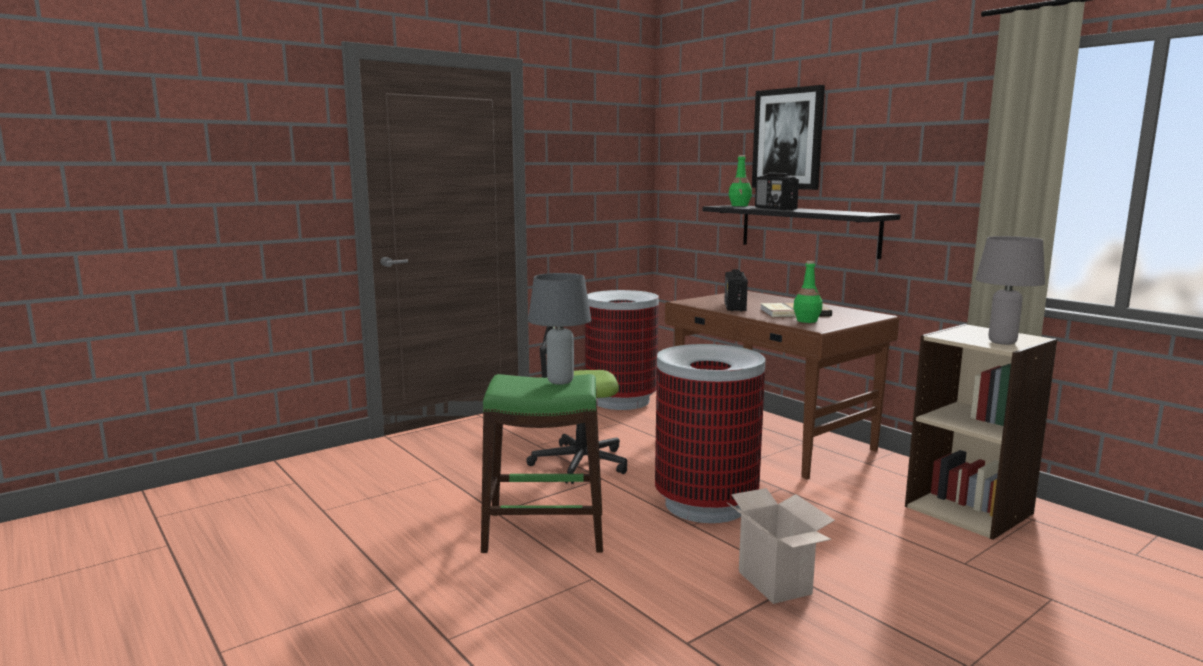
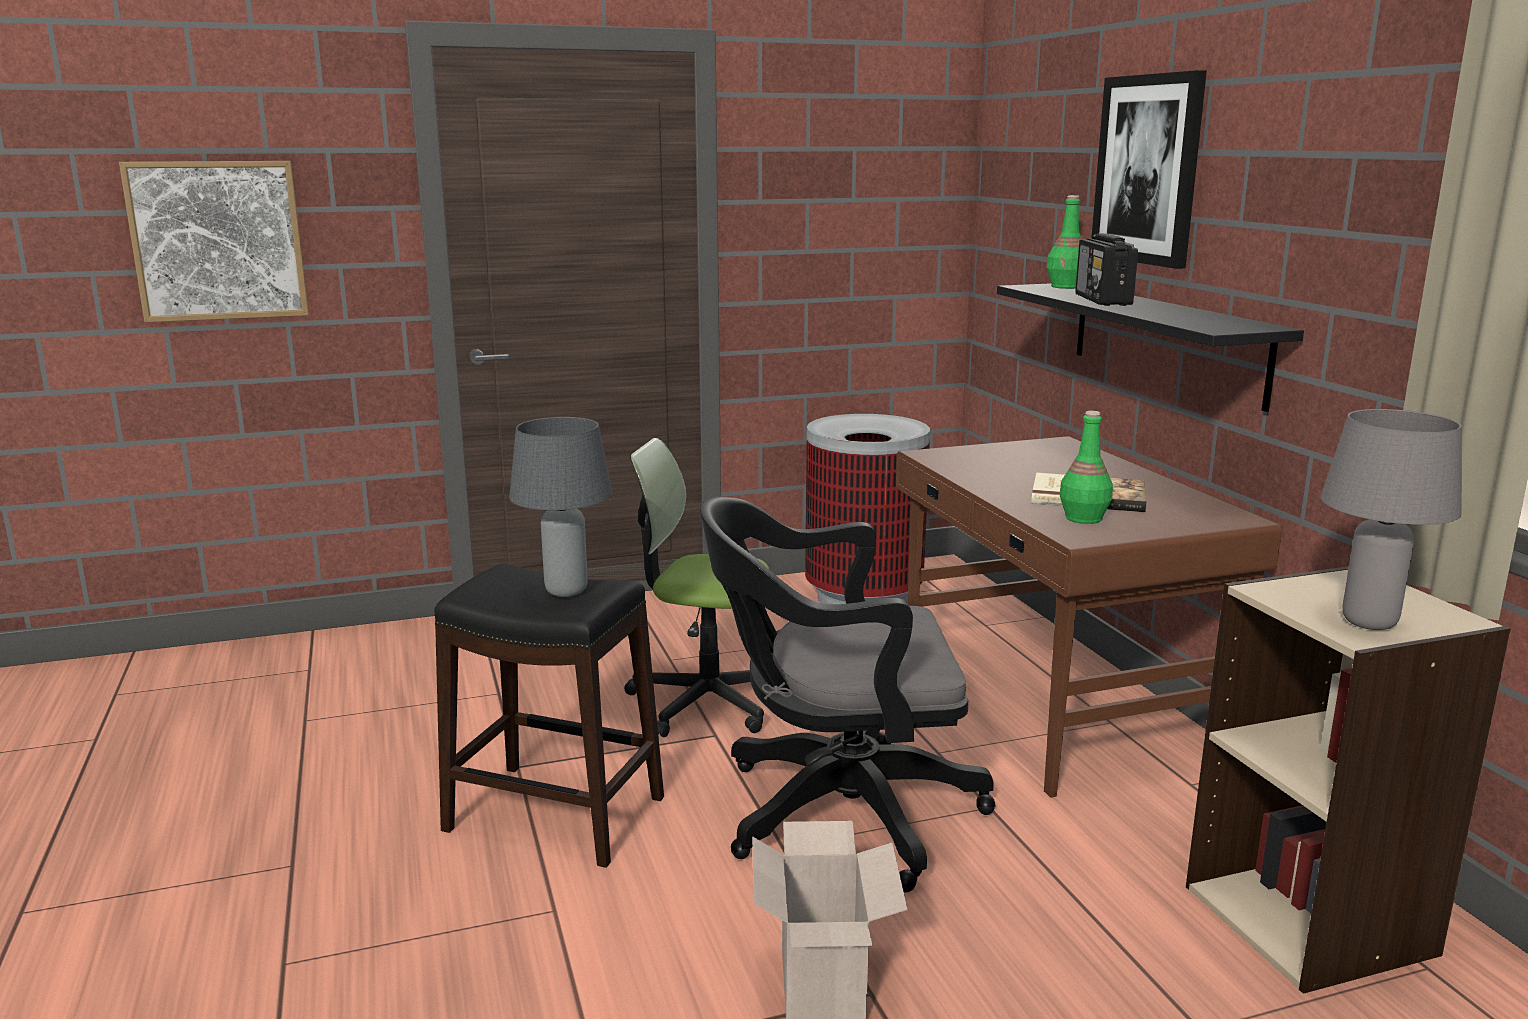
camera: 20 degrees right, 5 degrees up
green stool [481,374,603,553] -> black stool [434,563,664,868]
trash can [655,344,766,523] -> black office chair [700,496,996,893]
radio [724,269,748,311] -> none
none -> picture [119,161,309,322]

